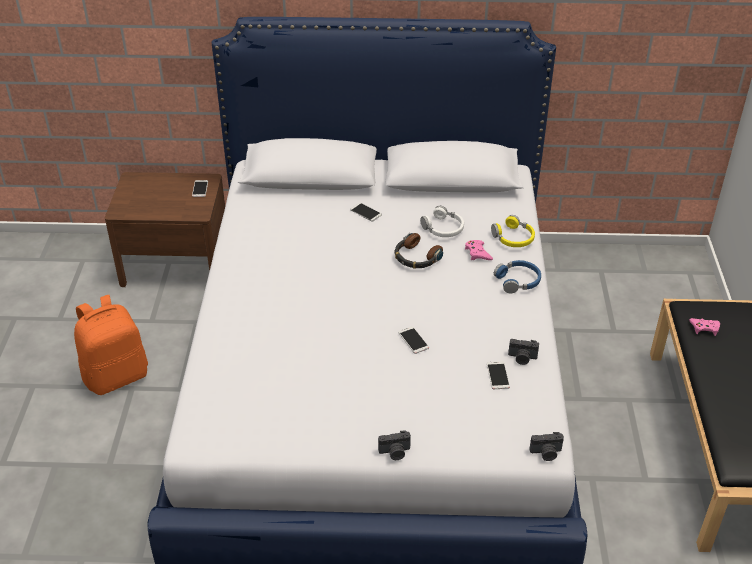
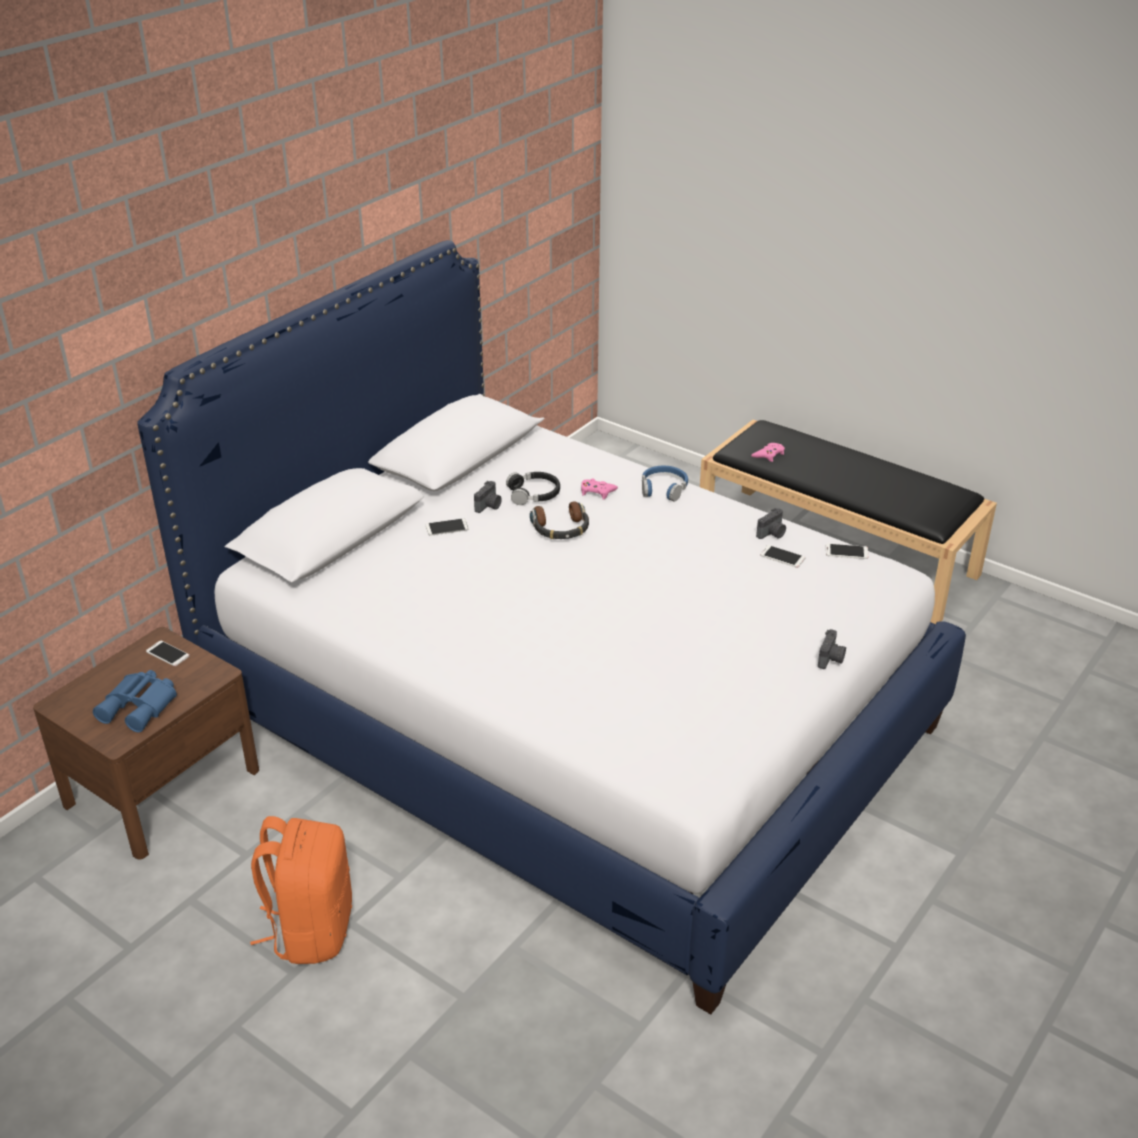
camera: 55 degrees left, 5 degrees down
phone [398,326,429,354] -> phone moved to [826,543,868,559]
white headphones [420,206,464,237] -> black headphones [506,472,560,505]
yellow headphones [491,215,535,247] -> none
camera [529,432,564,461] -> camera moved to [474,481,502,513]
none -> blue binoculars [93,670,177,732]

